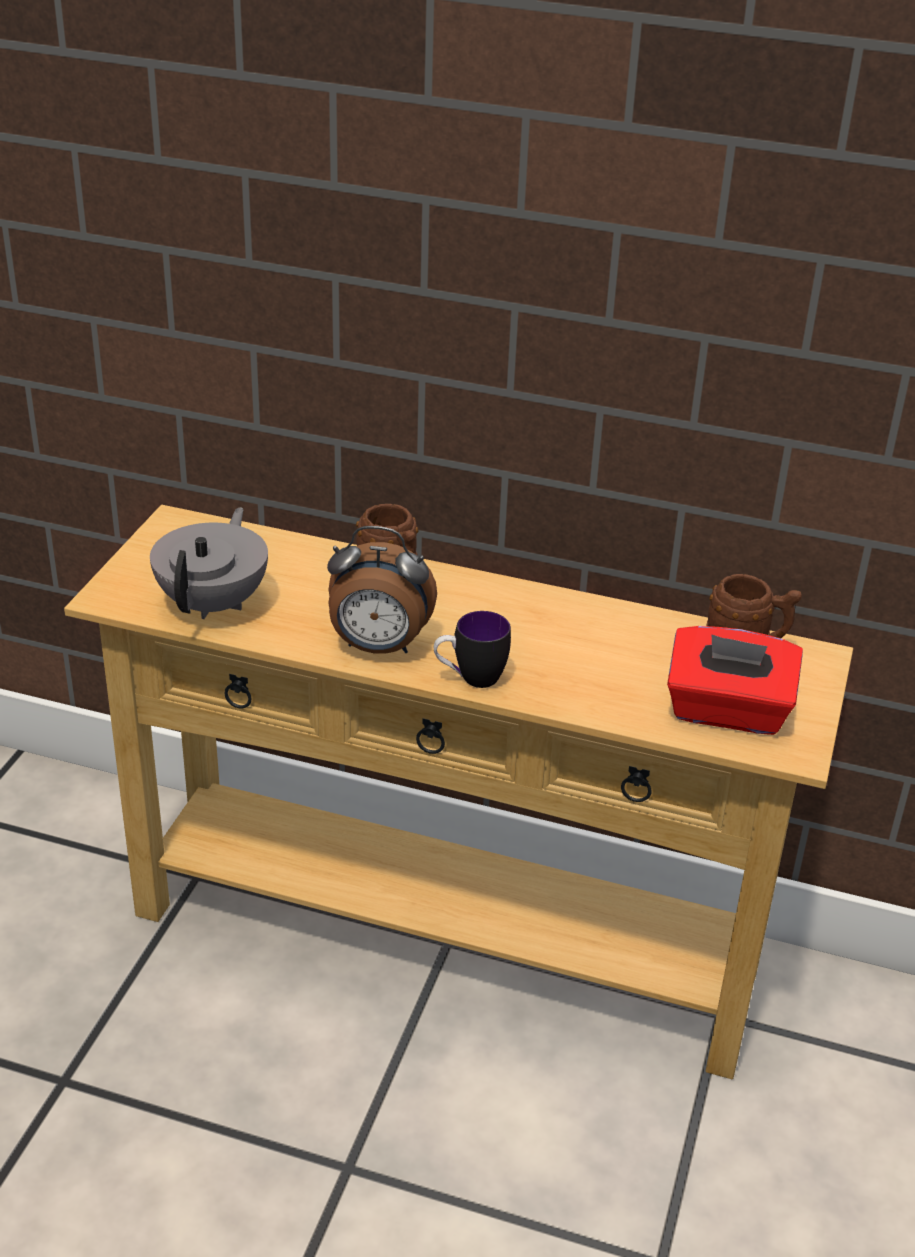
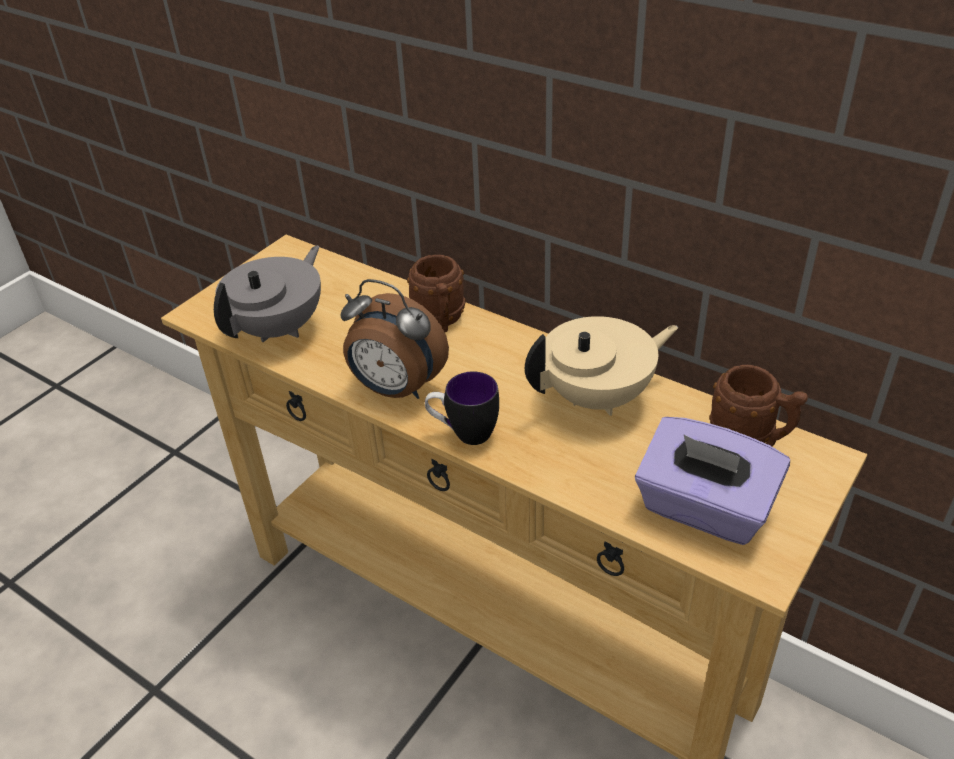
camera: 20 degrees right, 5 degrees up
red tissue box [667,626,803,735] -> purple tissue box [635,417,790,545]
none -> beige teapot [525,316,678,416]

